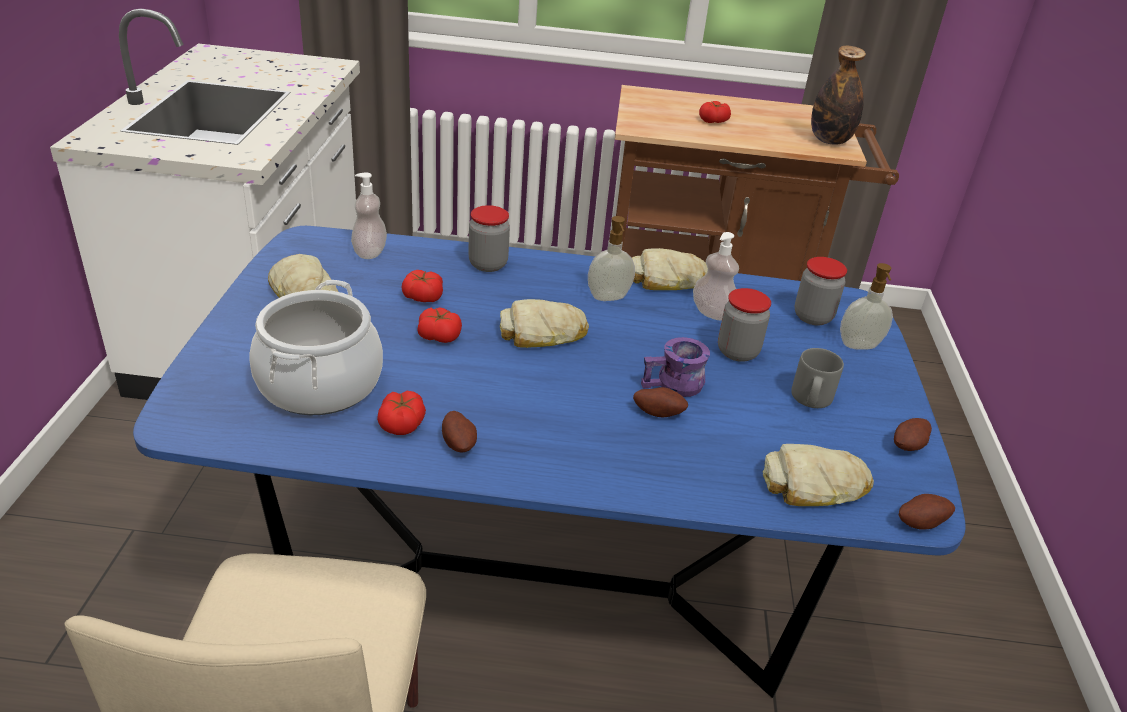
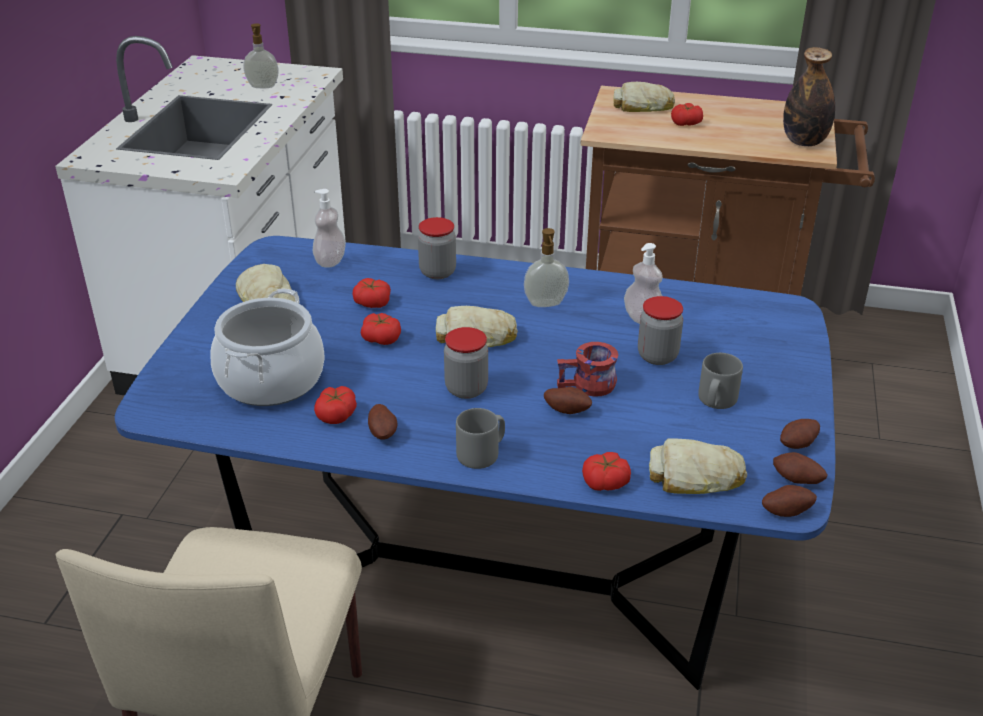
camera: 10 degrees right, 0 degrees up
bread [632,248,708,290] -> bread moved to [613,82,675,112]
purple mug [641,337,710,397] -> red mug [557,342,618,396]
jar [795,257,847,325] -> jar moved to [444,327,488,399]
soap dispenser [840,263,893,350] -> soap dispenser moved to [244,23,278,88]
none -> grey mug [456,408,505,469]
none -> tomato [582,452,631,491]
none -> potato [773,452,827,484]

